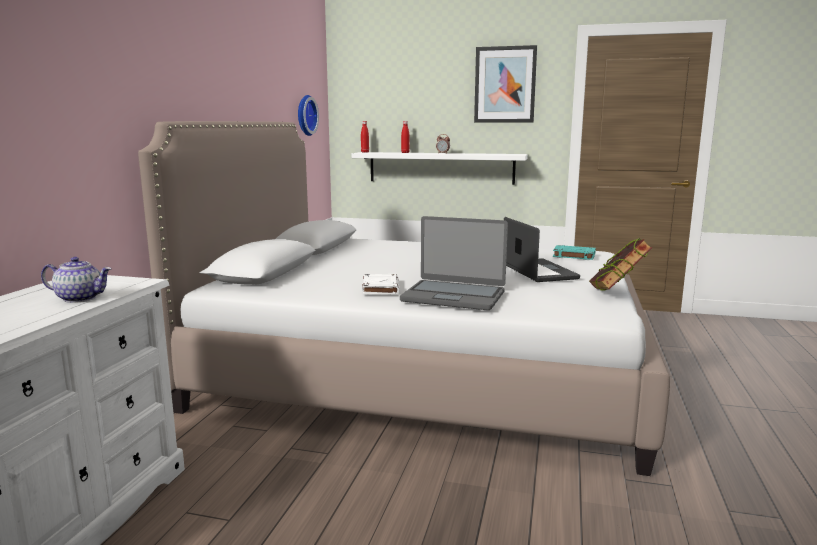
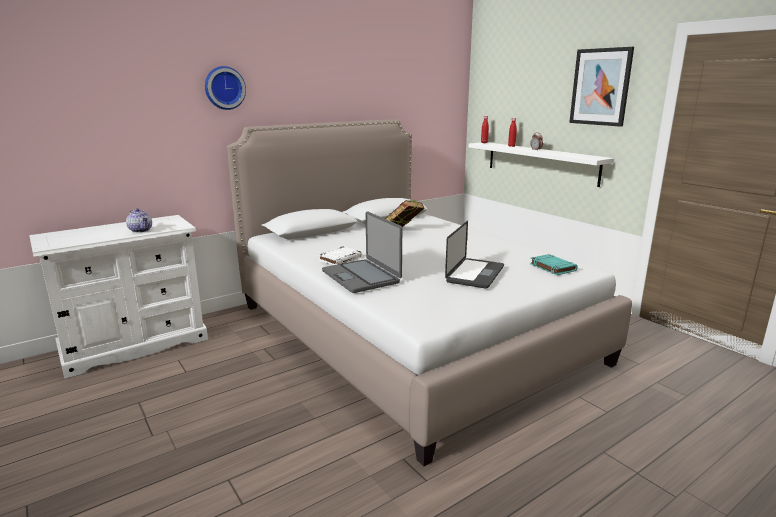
camera: 40 degrees right, 5 degrees up
wall clock [298,95,319,136] -> wall clock moved to [205,66,246,110]
book [589,237,653,291] -> book moved to [385,200,424,227]

